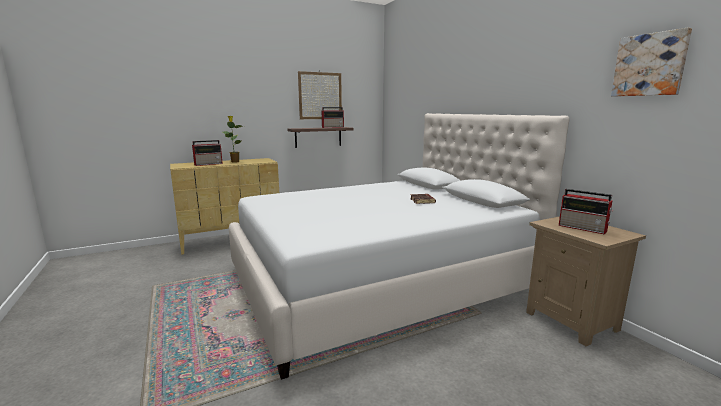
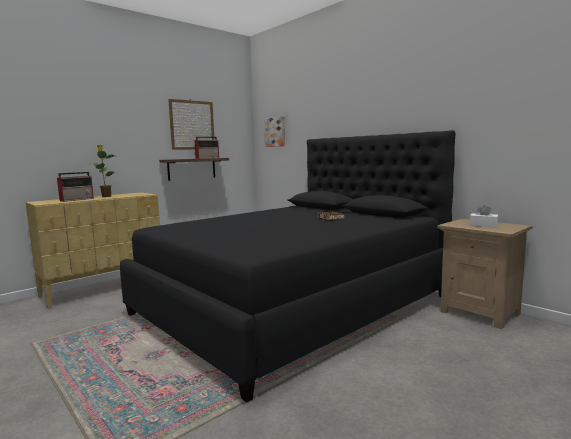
camera: 15 degrees left, 5 degrees down
white bed [229,113,569,380] -> black bed [120,130,455,403]
radio [559,189,613,235] -> white tissue box [470,205,498,227]
picture [611,27,692,96] -> picture moved to [264,117,285,147]

